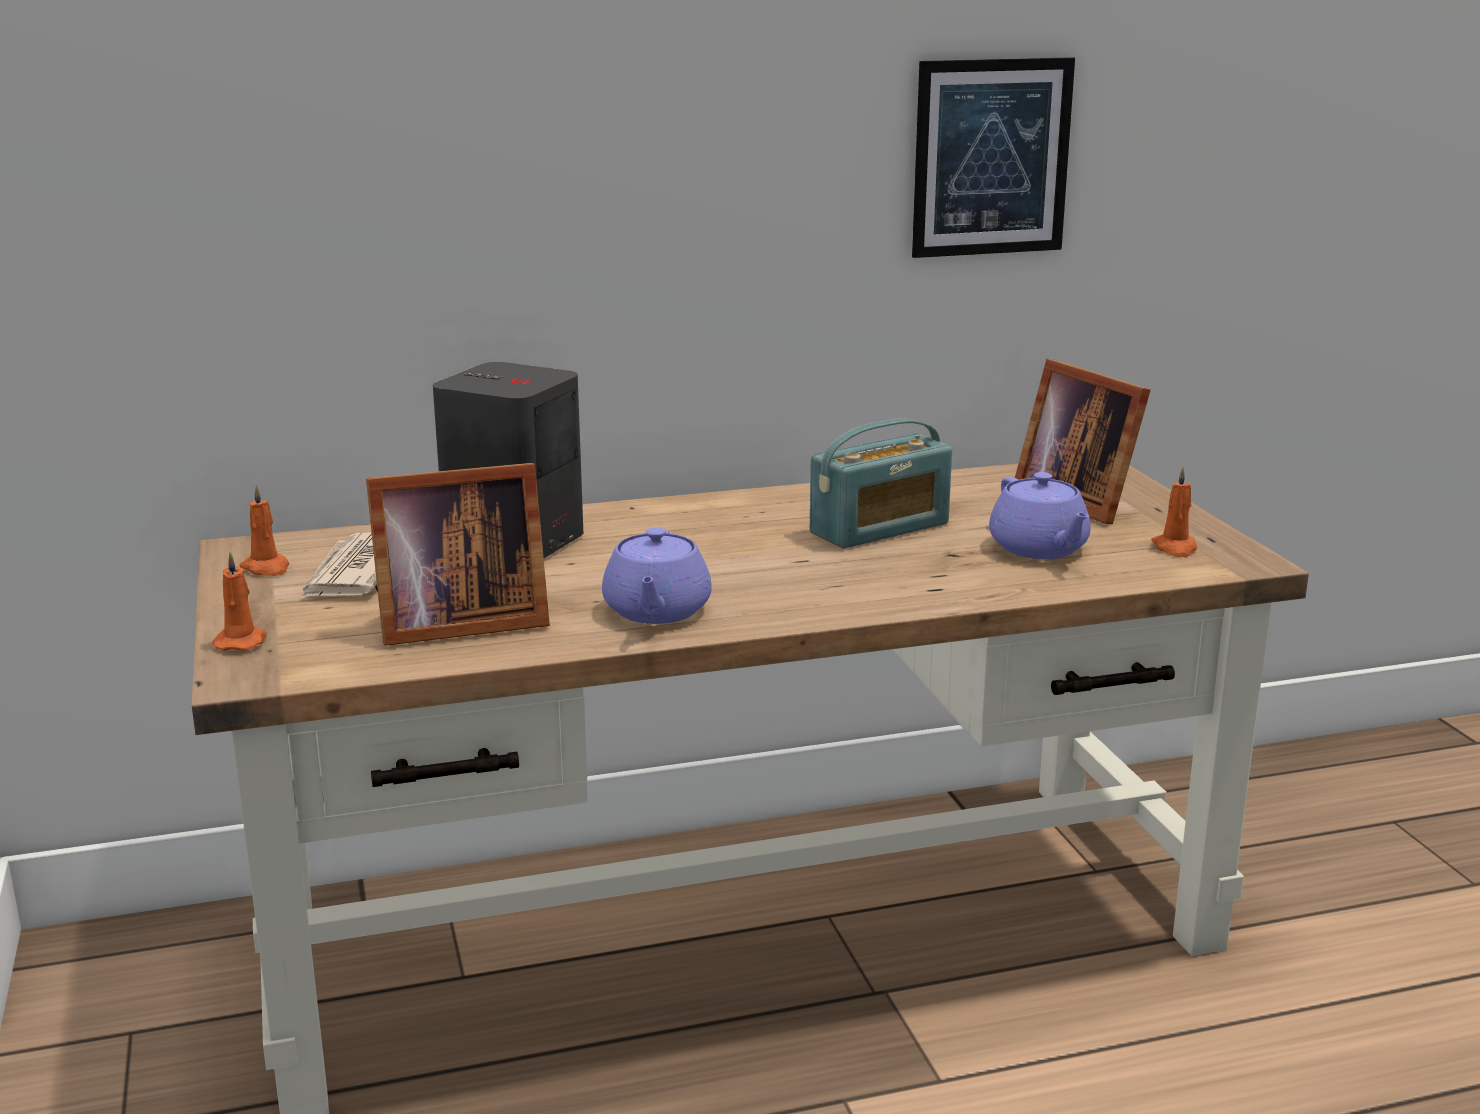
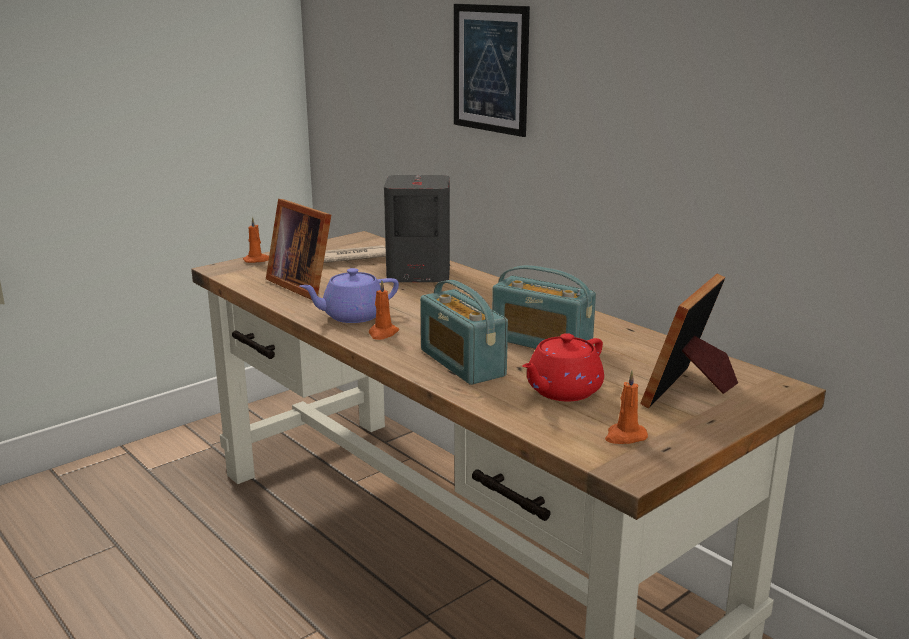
camera: 65 degrees right, 0 degrees up
orange candle [239,485,289,576] -> orange candle moved to [369,280,399,340]
picture [912,57,1075,258] -> picture moved to [454,4,530,137]
purple teapot [989,472,1091,559] -> red teapot [522,333,604,401]
none -> radio [420,280,508,385]

